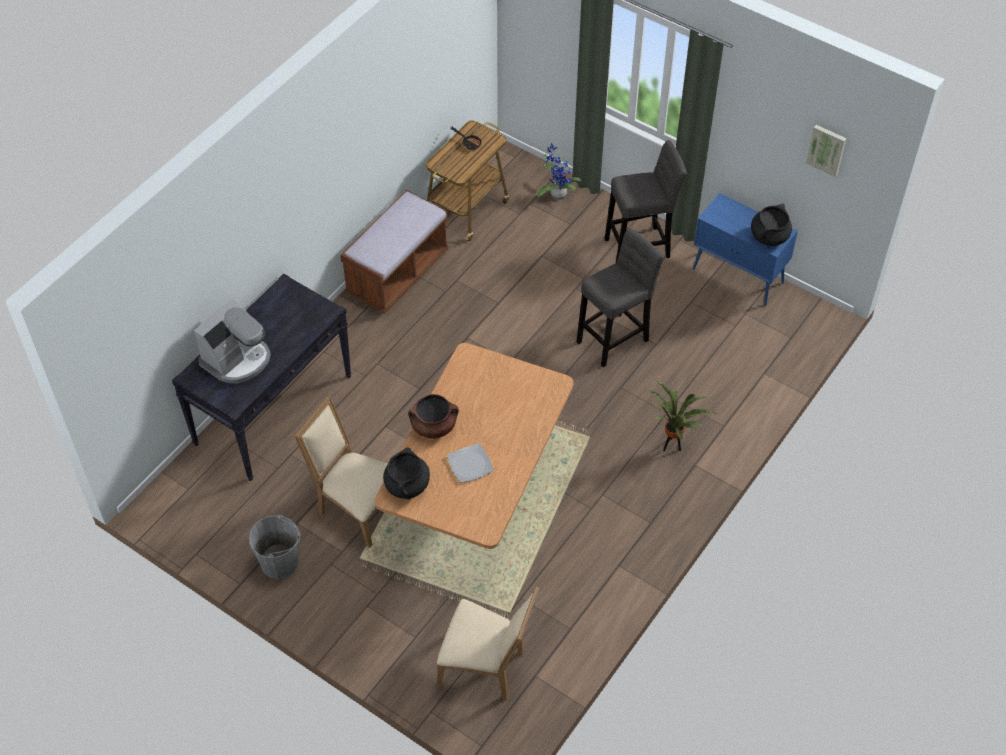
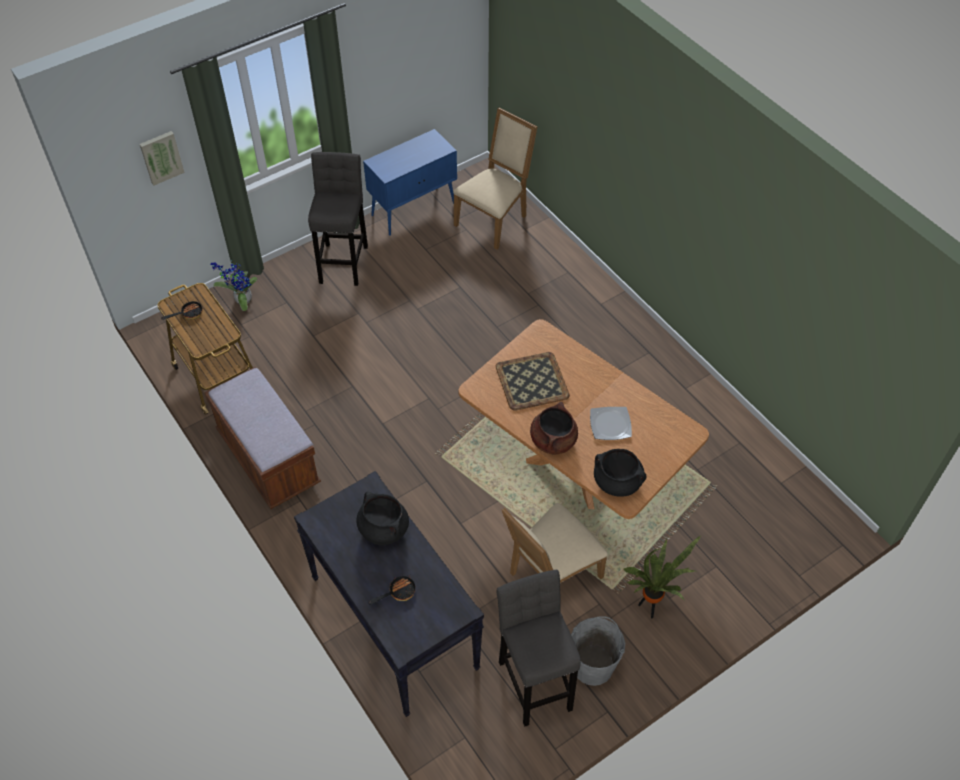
camera: 70 degrees left, 0 degrees up
coffee machine [194,299,271,383] -> frying pan [368,576,416,604]
beige chair [437,586,539,700] -> beige chair moved to [453,107,537,250]
grey stool [577,227,664,368] -> grey stool moved to [497,569,581,726]
potted plant [647,381,717,451] -> potted plant moved to [624,536,701,618]
black cooking pot [751,204,792,246] -> black cooking pot moved to [357,492,409,545]
picture [806,125,846,177] -> picture moved to [140,131,185,186]
none -> tray [496,352,570,411]

